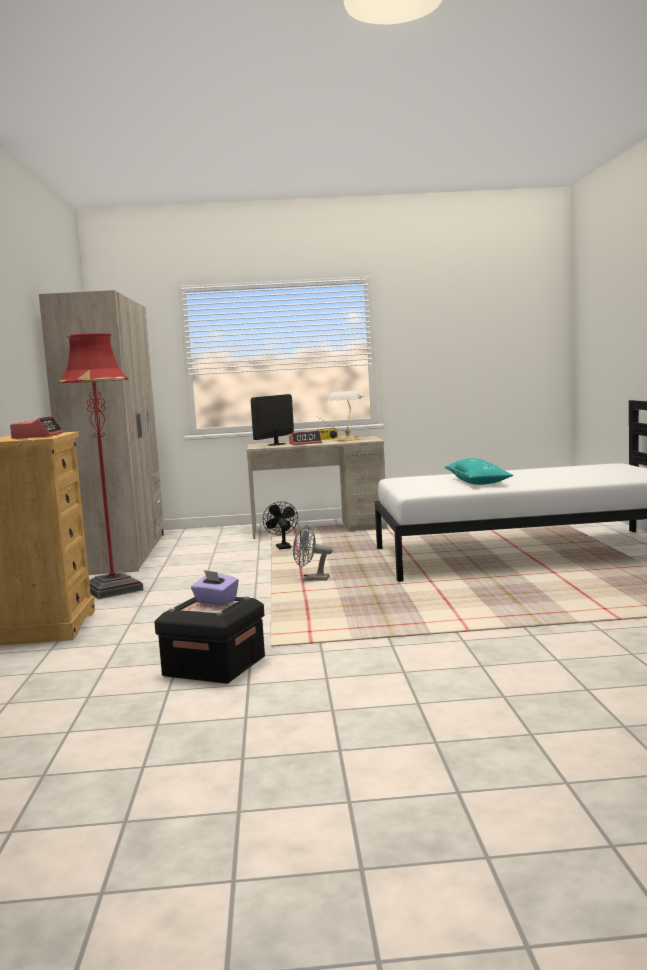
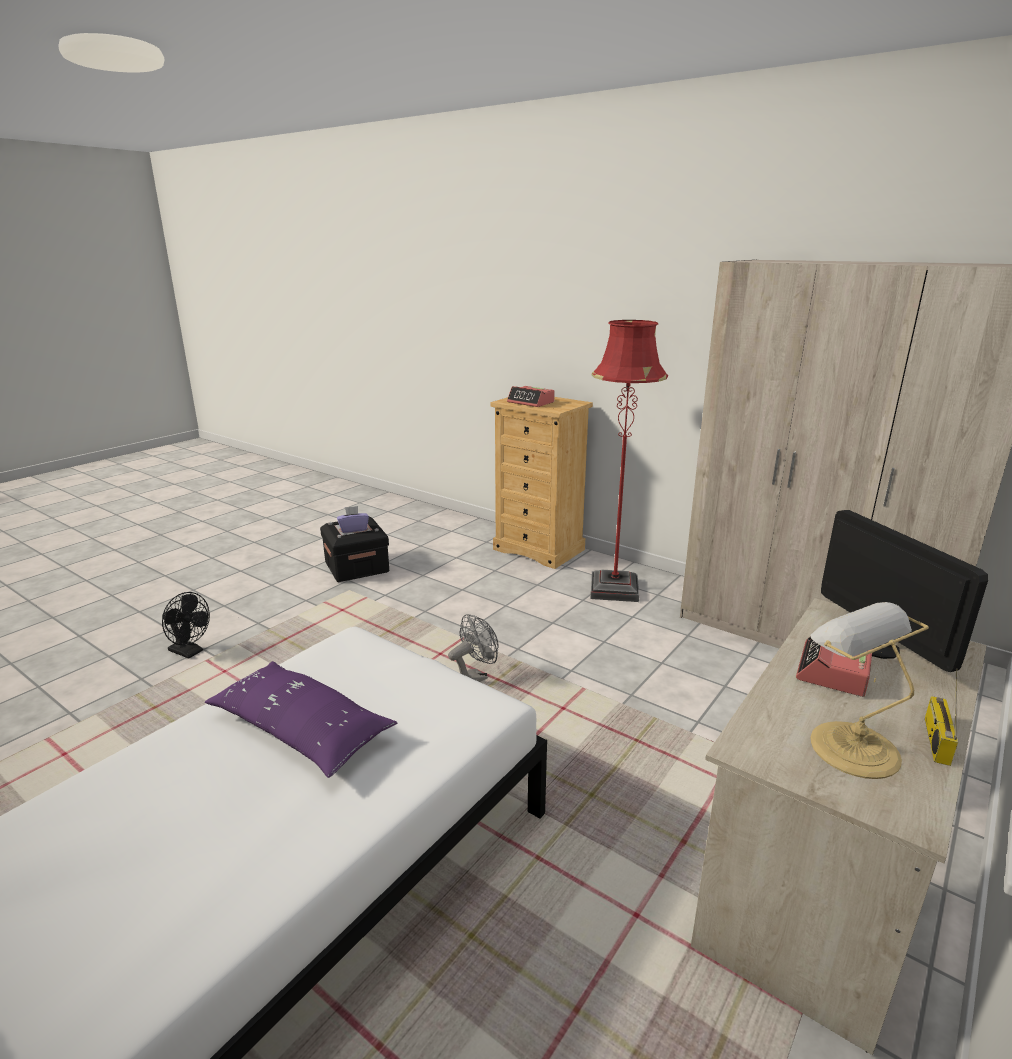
camera: 130 degrees right, 15 degrees up
black fan [263,502,298,550] -> black fan moved to [162,592,210,659]
turquoise pillow [445,458,513,485] -> purple pillow [205,661,397,778]

